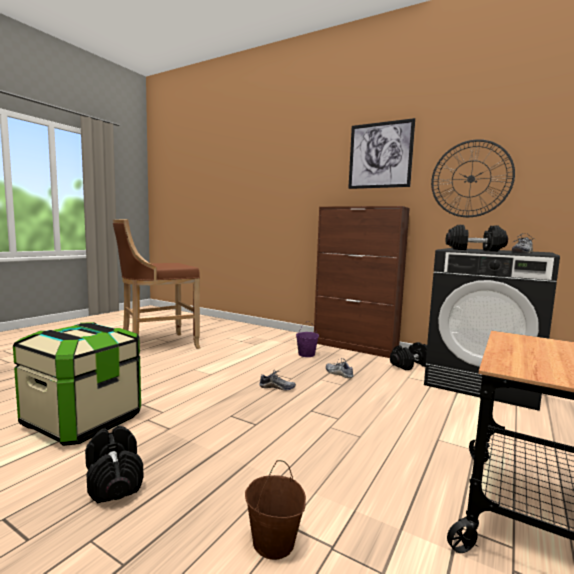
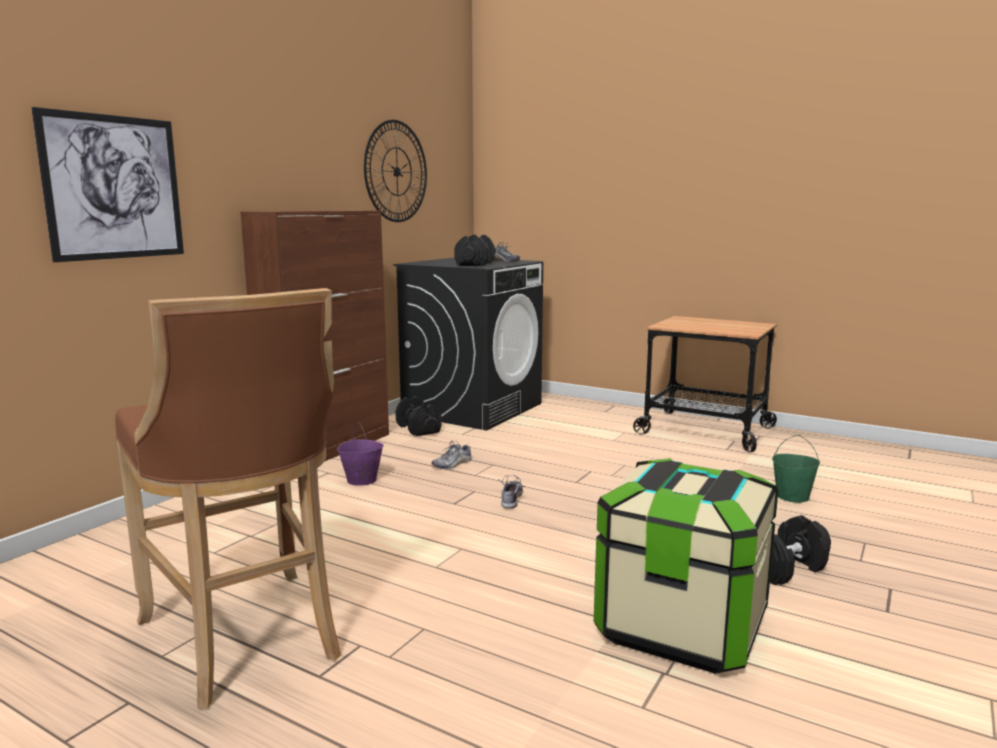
camera: 90 degrees left, 5 degrees up
brown bucket [245,460,306,560] -> green bucket [772,435,820,503]
picture [348,118,415,189] -> picture moved to [31,107,184,262]

